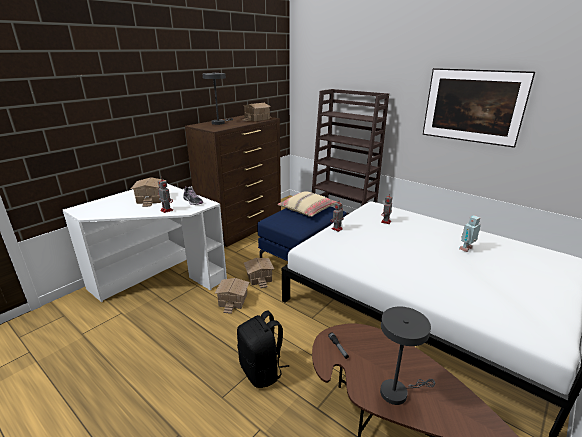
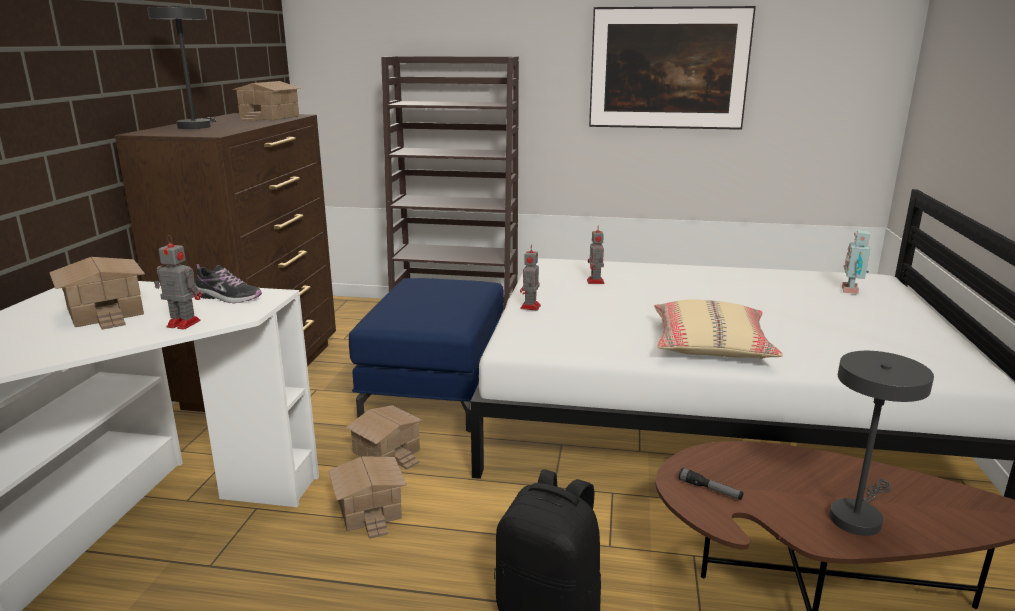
camera: 30 degrees left, 5 degrees down
beige pillow [277,191,337,217] -> beige pillow moved to [654,300,783,359]
toy robot [459,215,481,252] -> toy robot moved to [842,230,870,294]

